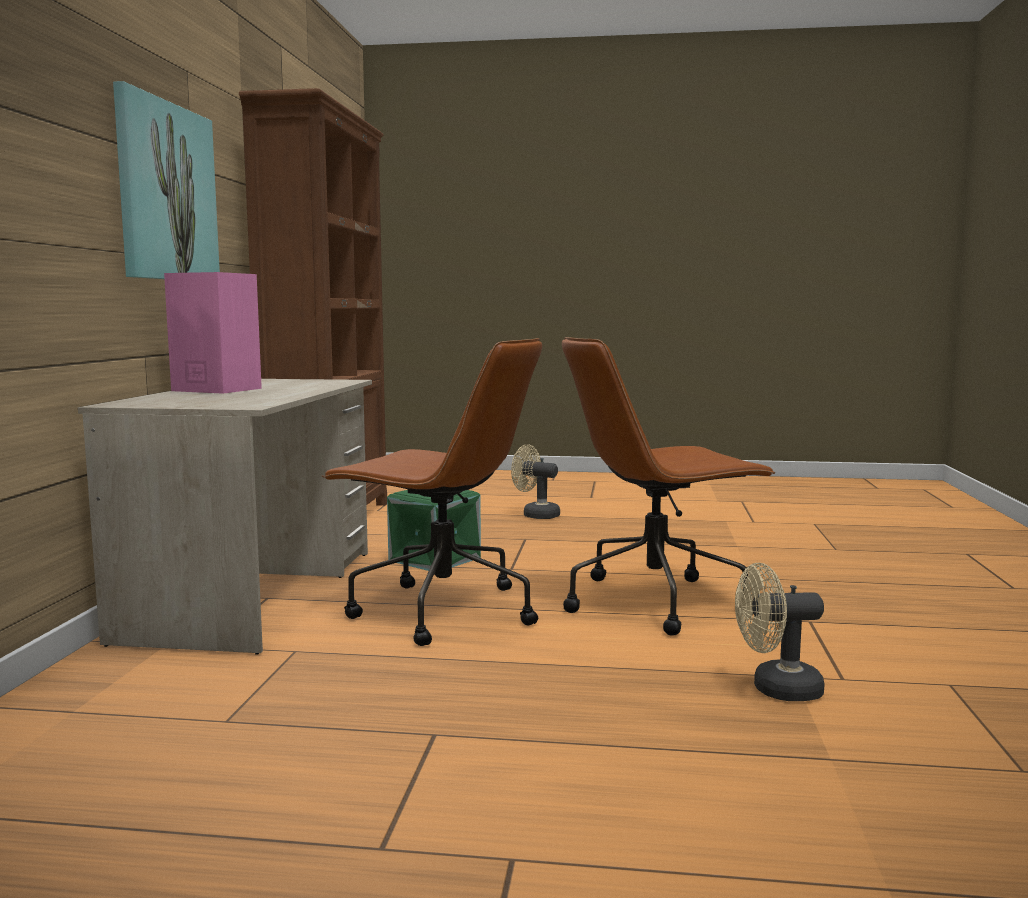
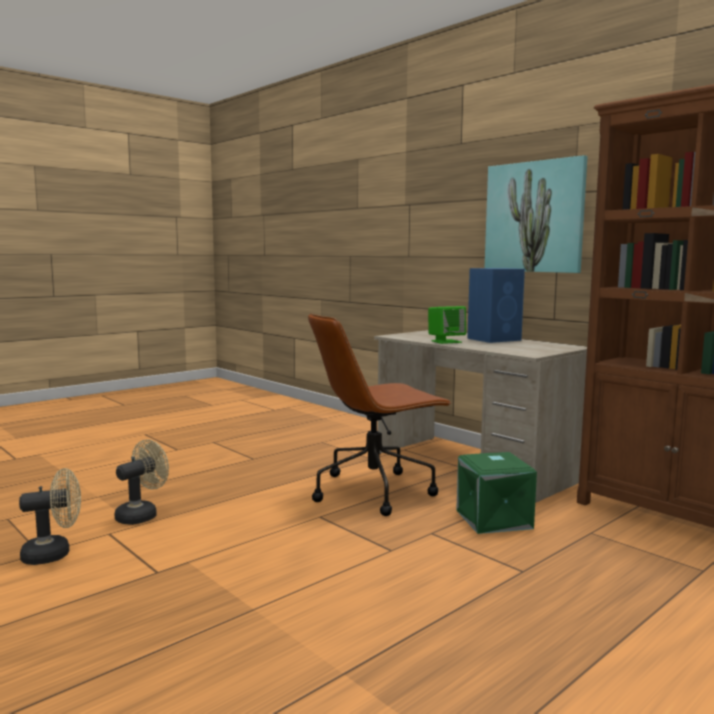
camera: 130 degrees right, 0 degrees up
pink speaker [164,272,262,394] -> blue speaker [467,268,525,343]
beige fan [511,444,560,519] -> beige fan moved to [19,468,81,565]
brown office chair [562,337,776,636] -> none
none -> green speaker [428,306,466,344]

